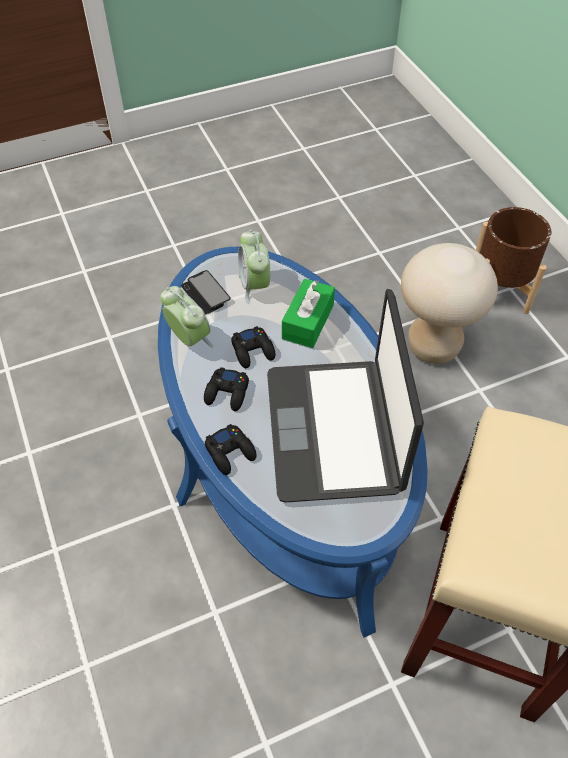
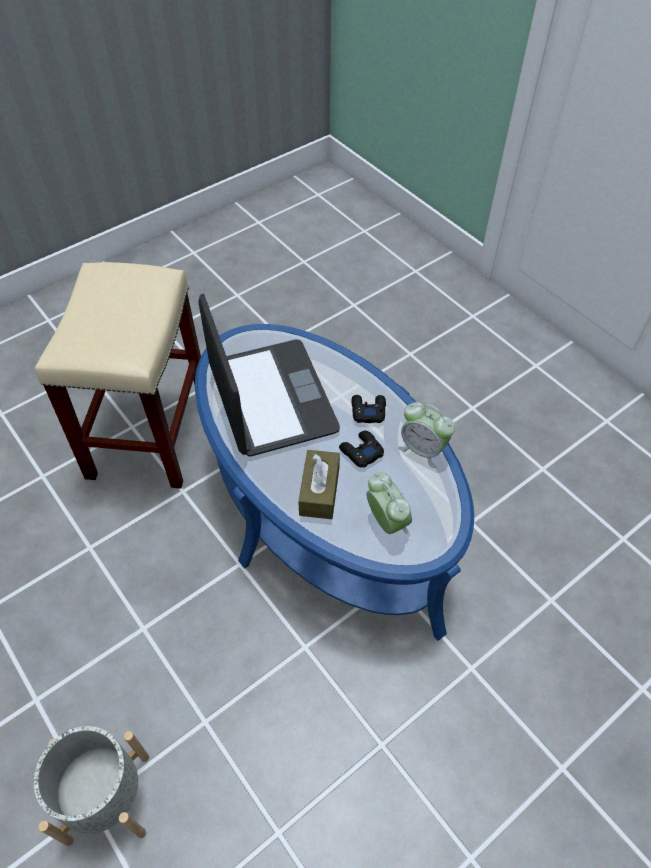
camera: 165 degrees right, 0 degrees up
phone [181,270,231,314] -> none
black game controller [205,424,257,475] -> none
green tissue box [282,279,335,348] -> brown tissue box [298,450,340,519]
beige stool [401,243,498,364] -> none
brown planter [476,207,551,314] -> grey planter [34,726,149,846]

